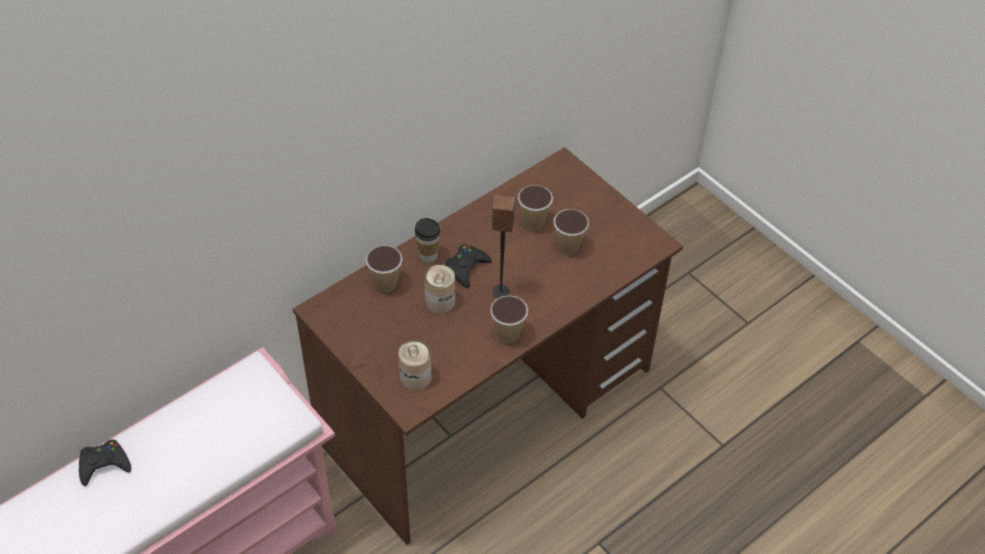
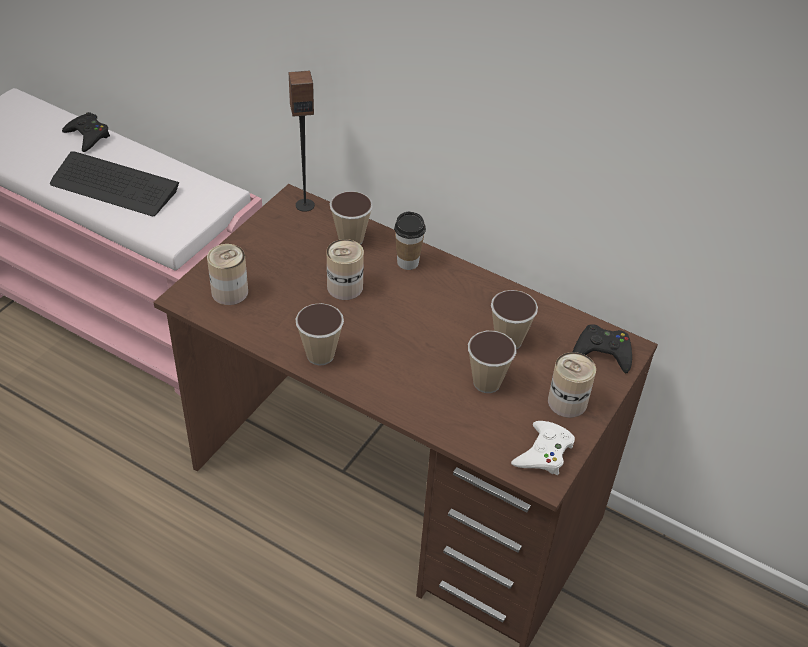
camera: 70 degrees right, 5 degrees down
black game controller [445,244,492,288] -> black game controller moved to [573,324,632,373]
speaker [492,195,515,298] -> speaker moved to [289,71,315,212]
none -> keyboard [50,151,179,216]
none -> white game controller [511,421,575,475]
none -> can [548,352,596,418]

